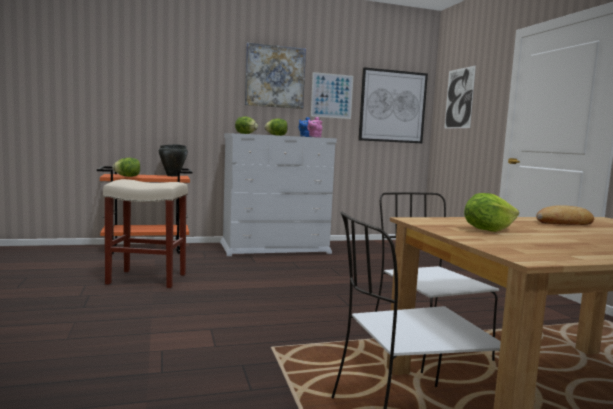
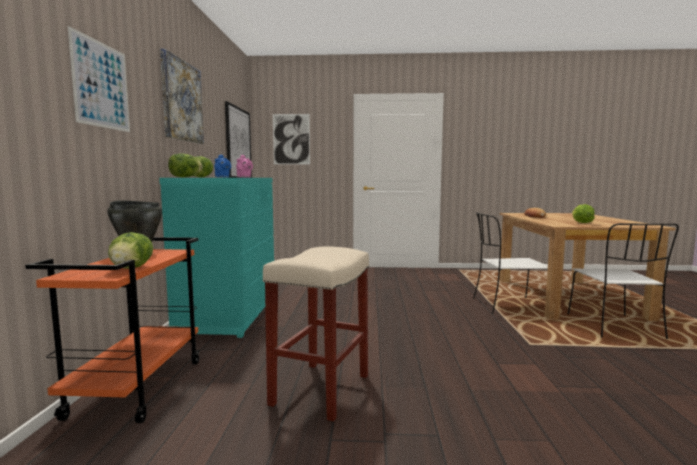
camera: 70 degrees left, 0 degrees up
white dresser [220,133,337,256] -> turquoise dresser [159,178,274,338]
picture [311,72,353,119] -> picture moved to [68,26,130,132]

